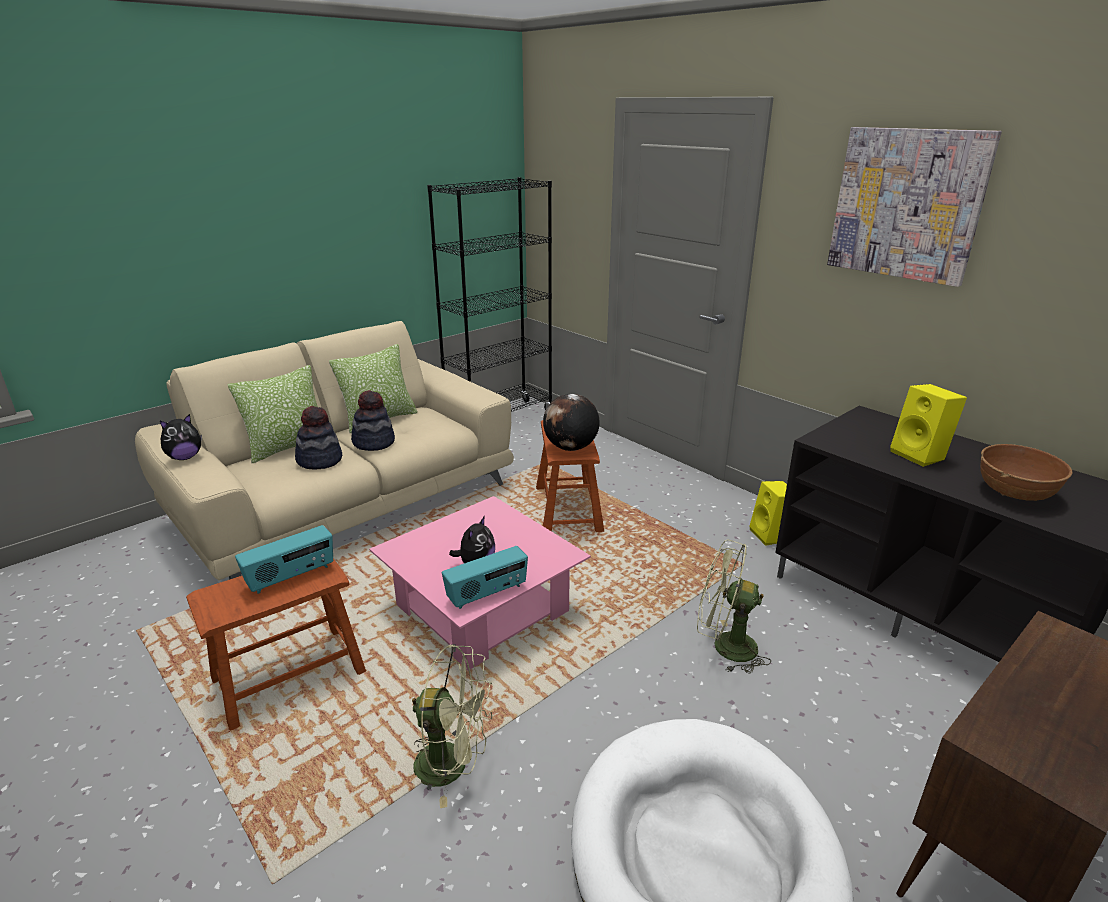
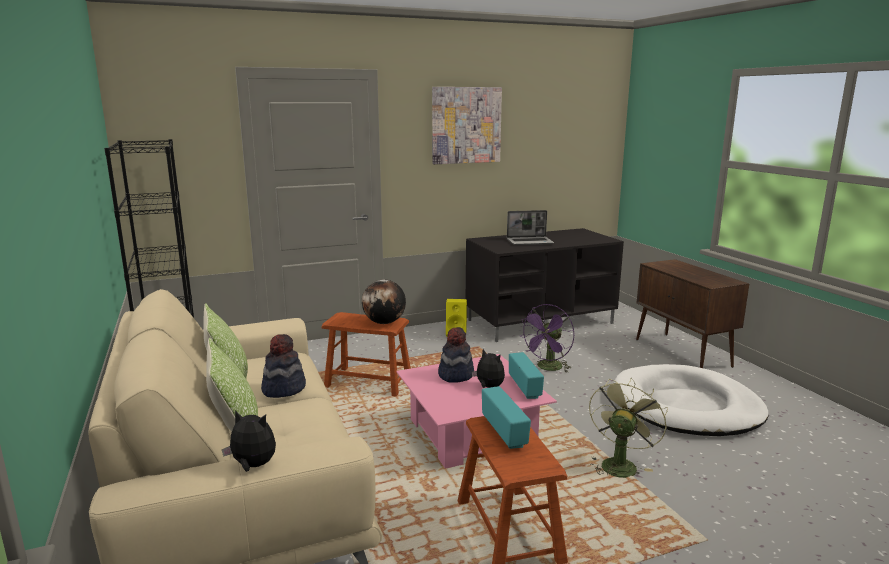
camera: 70 degrees left, 10 degrees down
plush toy [160,414,202,460] -> plush toy turned 60 degrees counterclockwise [222,410,276,472]
hat [295,406,342,469] -> hat moved to [438,327,474,383]
green fan [697,539,771,674] -> purple fan [519,304,574,373]
yellow speaker [890,384,967,467] -> laptop [507,210,554,245]
brown bowl [980,444,1072,501] -> none

